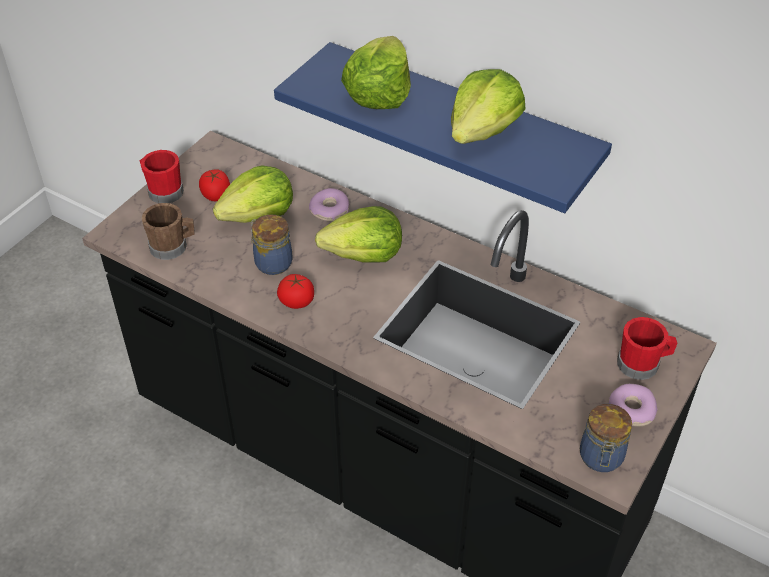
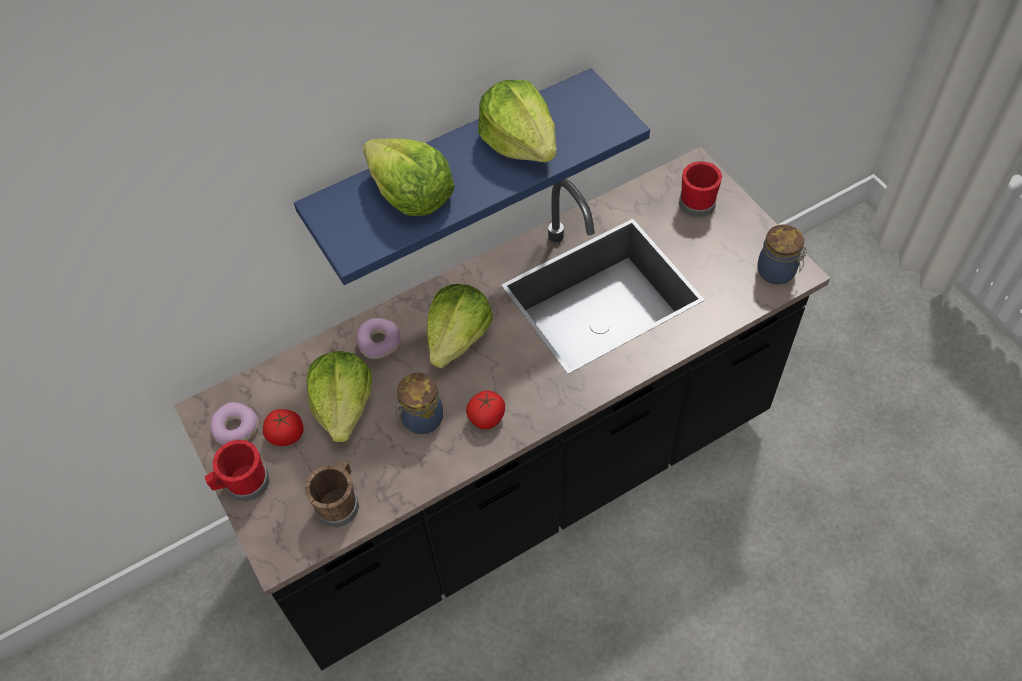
camera: 60 degrees left, 10 degrees up
donut [608,384,657,426] -> donut moved to [210,402,258,445]

